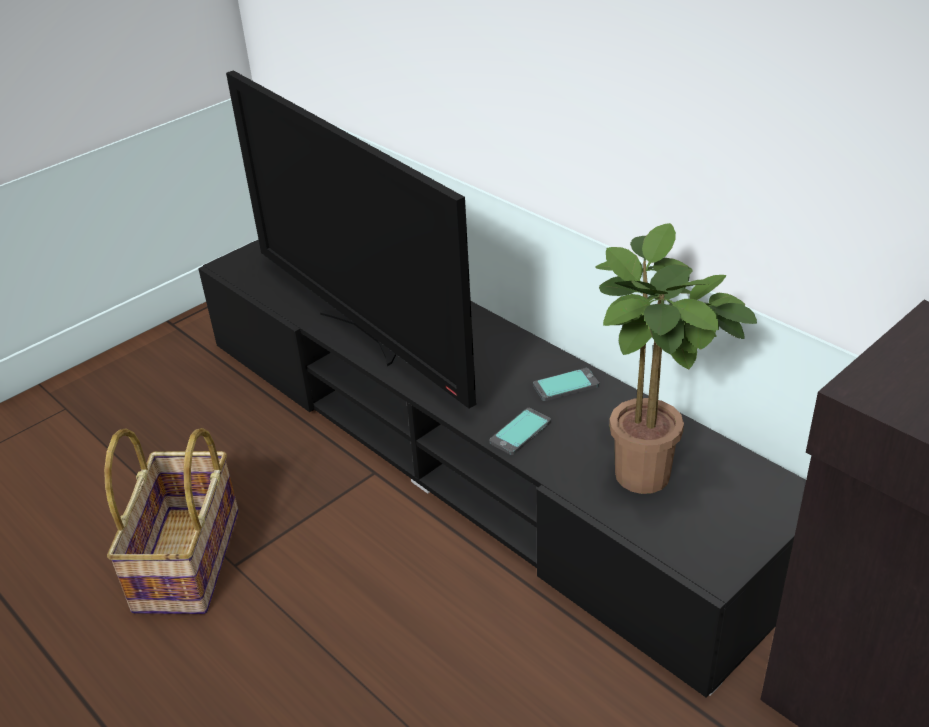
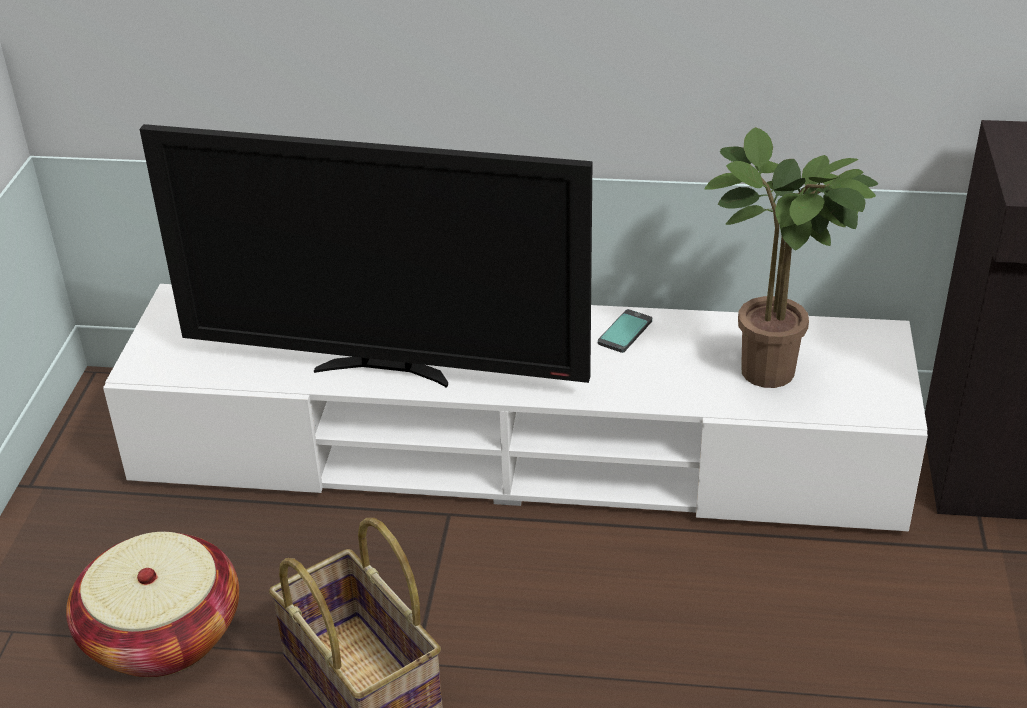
camera: 40 degrees left, 0 degrees up
black tv stand [198,239,806,698] -> white tv stand [103,284,928,531]
phone [489,408,551,455] -> none
none -> basket [66,532,239,678]

